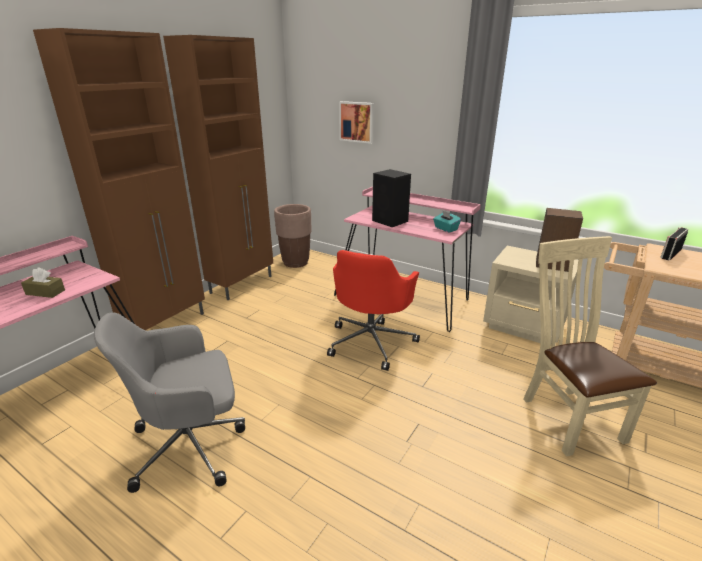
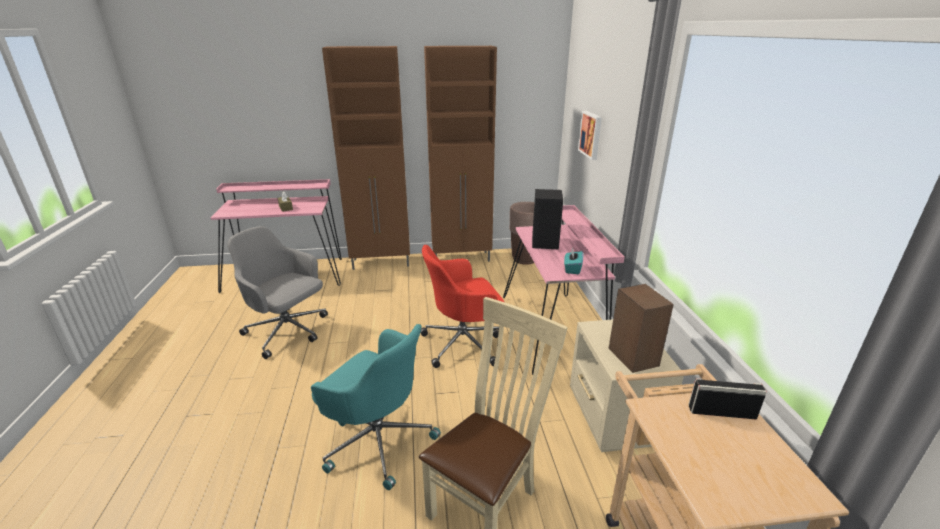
camera: 50 degrees right, 0 degrees up
none -> turquoise office chair [311,324,441,490]

